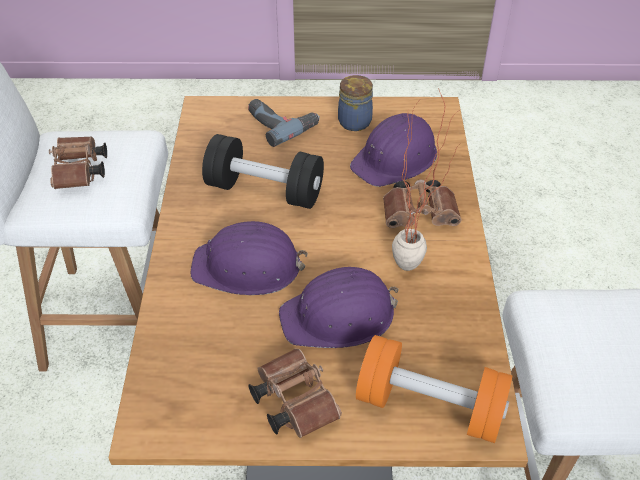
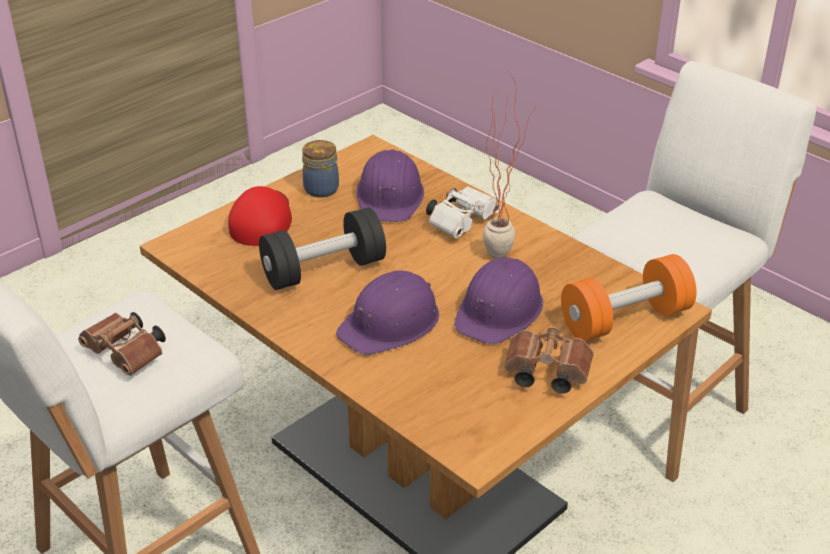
camera: 45 degrees left, 10 degrees down
power drill [248,99,320,147] -> red cap [228,186,292,246]
brown binoculars [383,179,461,228] -> white binoculars [426,186,501,238]

